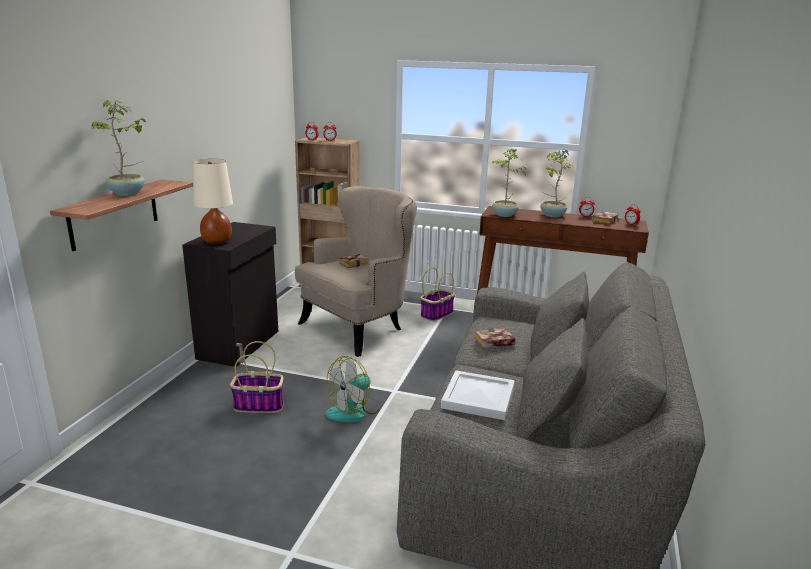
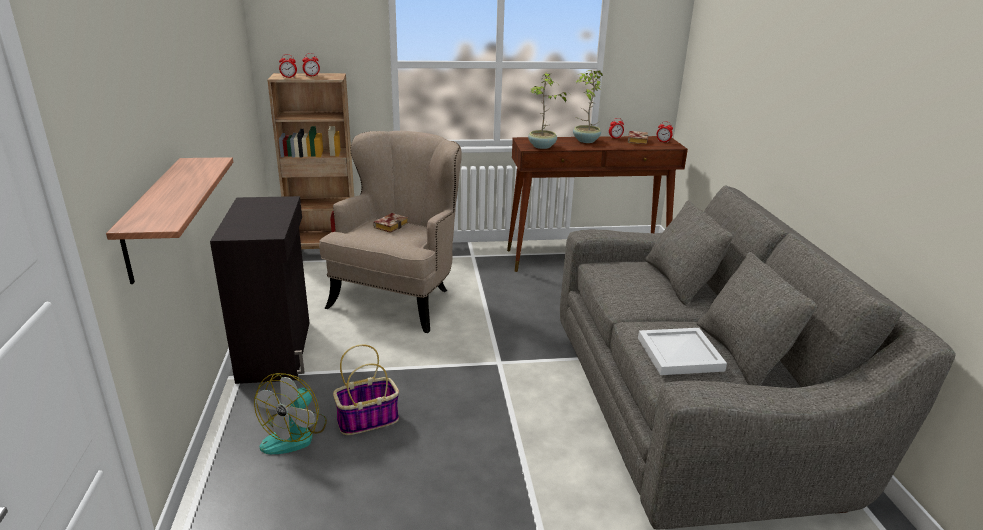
camera: 25 degrees left, 5 degrees up
potted plant [91,100,146,196] -> none
beige table lamp [193,159,233,244] -> none
fan [325,356,381,422] -> fan moved to [254,373,327,454]
basket [420,267,455,322] -> none
book [475,328,515,348] -> none

